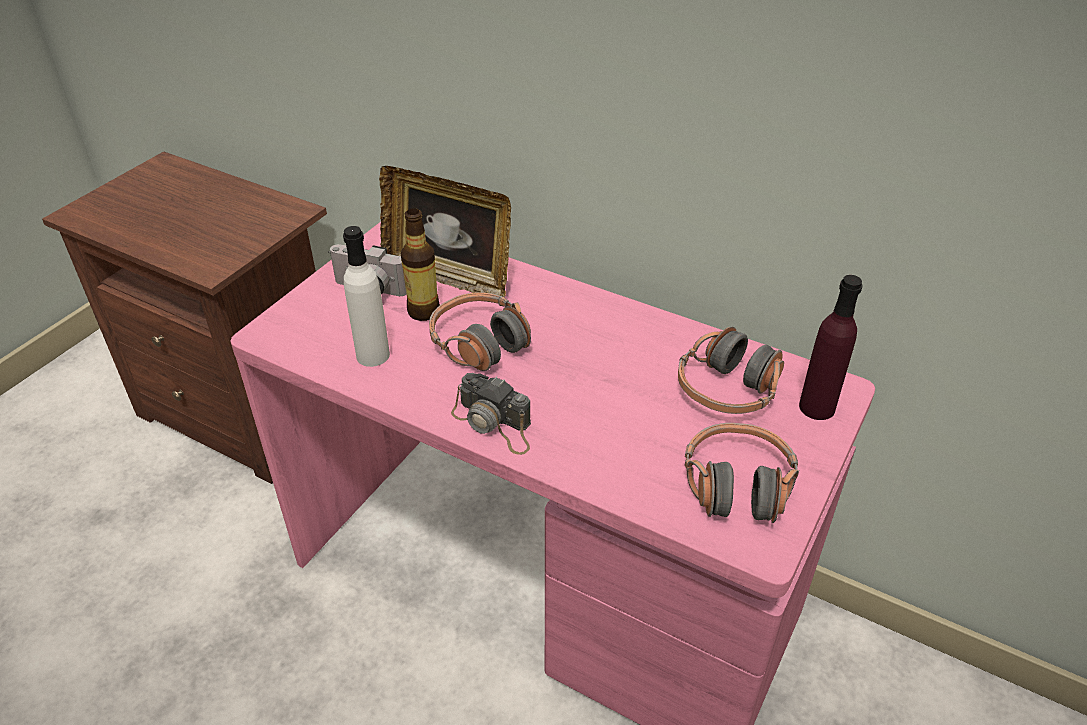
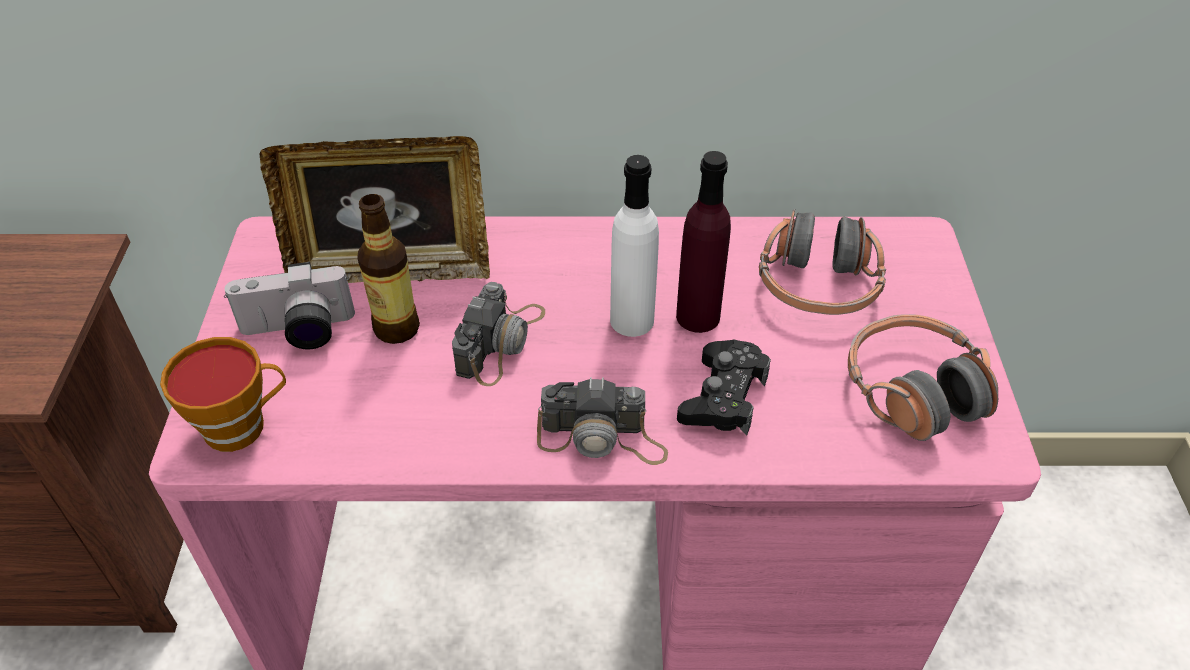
camera: 30 degrees left, 5 degrees up
white bottle [343,226,390,367] -> white bottle moved to [610,155,659,337]
headphones [429,292,531,371] -> camera [452,282,545,386]
purple bottle [799,275,862,420] -> purple bottle moved to [676,151,731,333]
none -> cup [160,337,286,452]
none -> black game controller [677,339,771,435]

